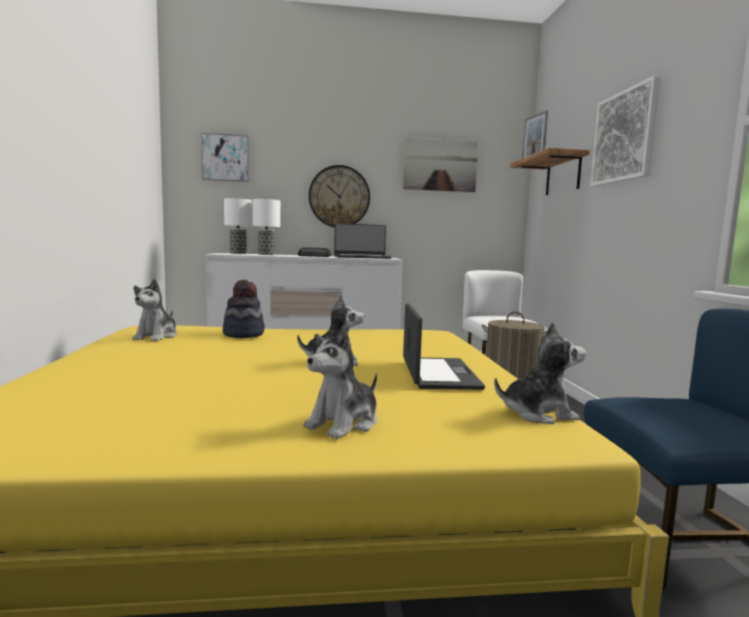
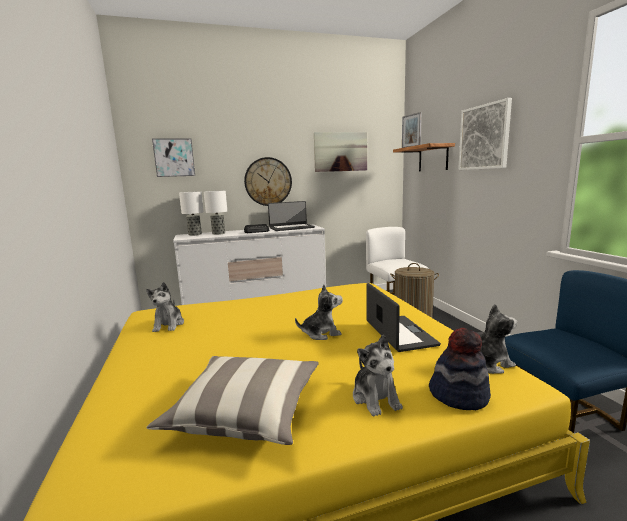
camera: 10 degrees left, 5 degrees up
hat [223,280,265,338] -> hat moved to [429,328,491,410]
plush toy [303,326,377,439] -> plush toy turned 45 degrees counterclockwise [353,335,403,417]
none -> pillow [147,356,319,445]

